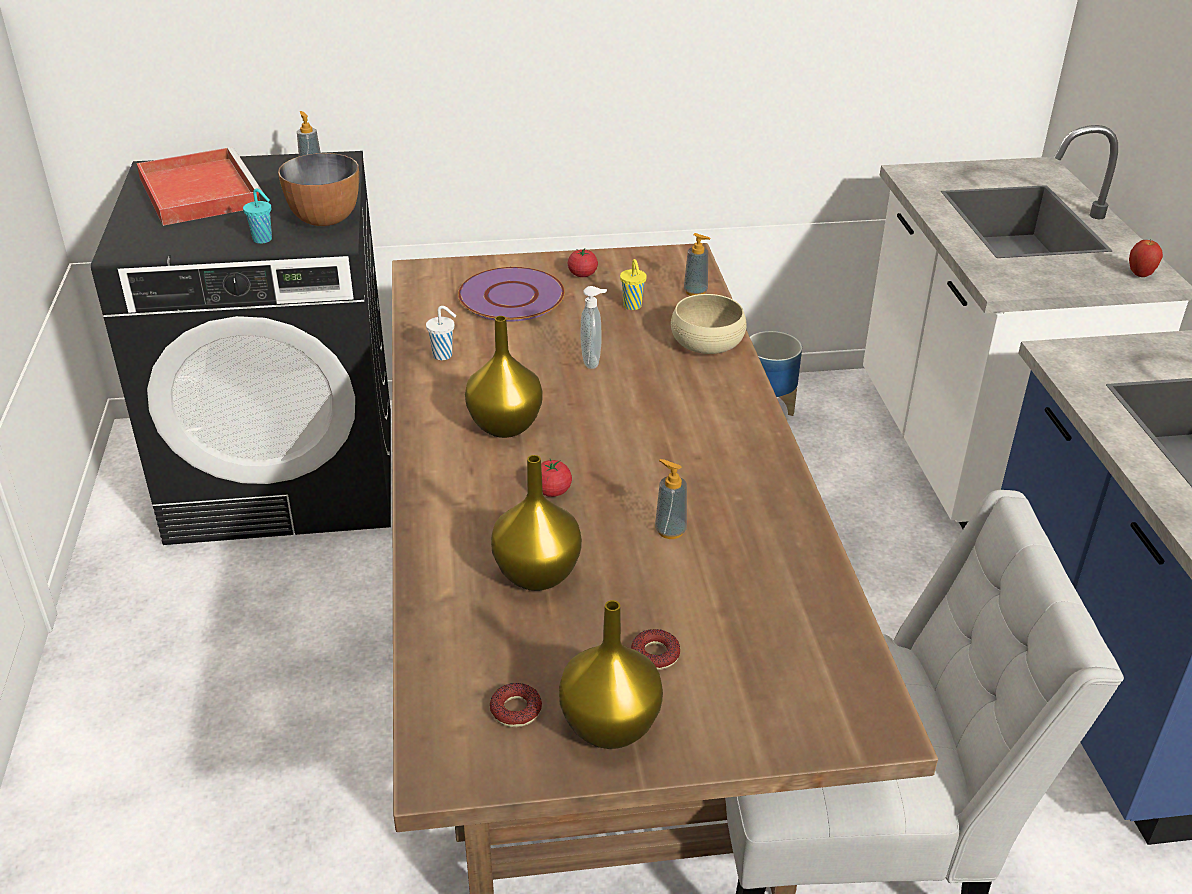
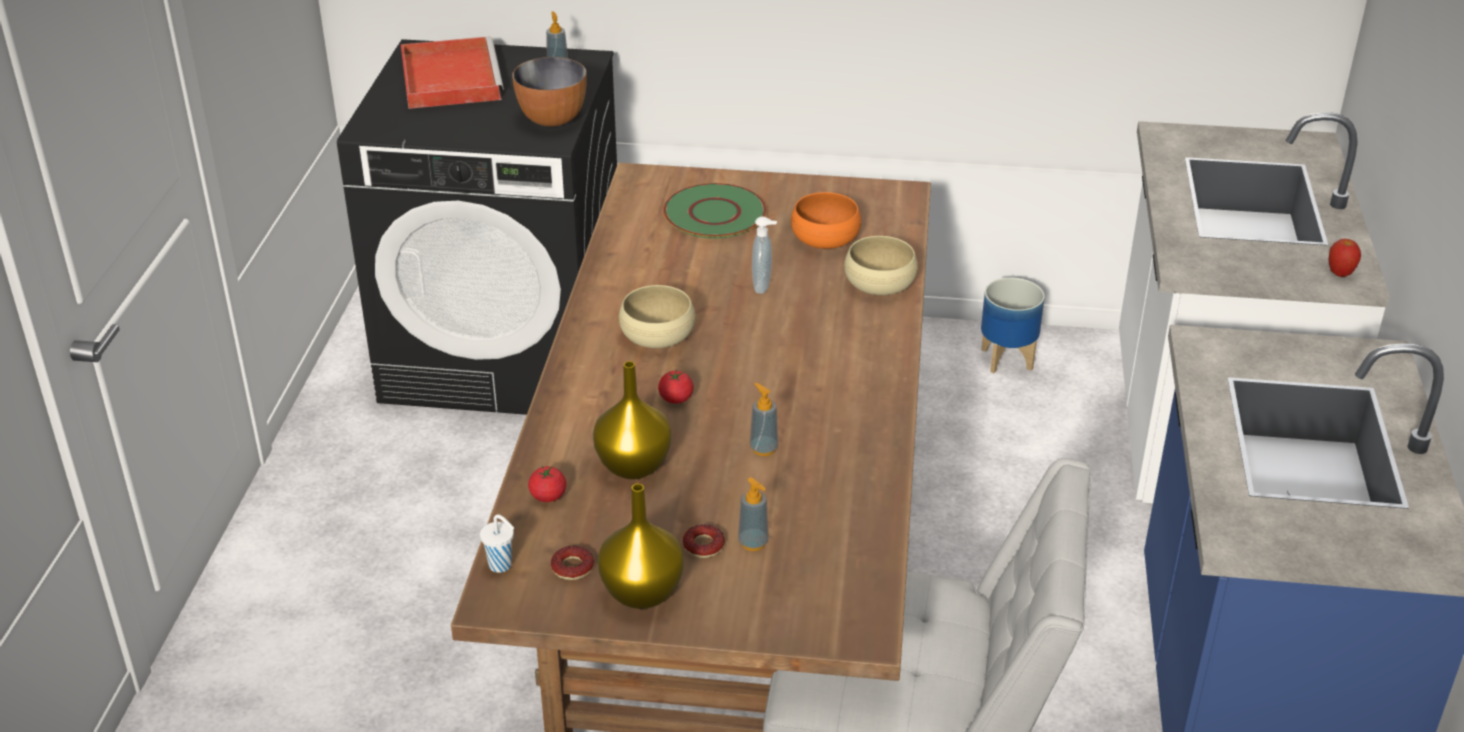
camera: 15 degrees right, 0 degrees up
turquoise cup [243,188,272,244] -> none
white cup [426,306,456,360] -> white cup moved to [480,514,514,573]
purple plate [458,267,565,322] -> green plate [663,183,767,238]
yellow vase [465,316,543,438] -> beige bowl [619,285,695,348]
tomato [568,248,598,277] -> tomato moved to [528,466,567,502]
yellow cup [620,259,647,310] -> orange bowl [791,192,861,249]
soap dispenser [684,233,711,296] -> soap dispenser moved to [738,478,769,551]

